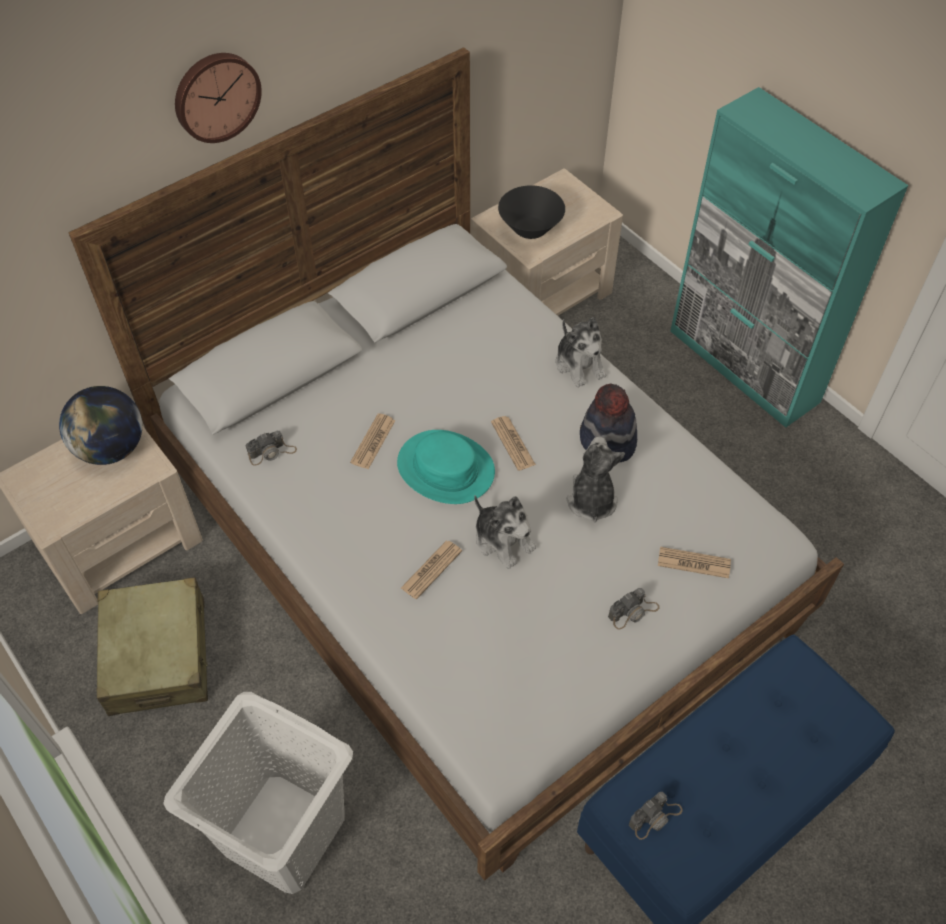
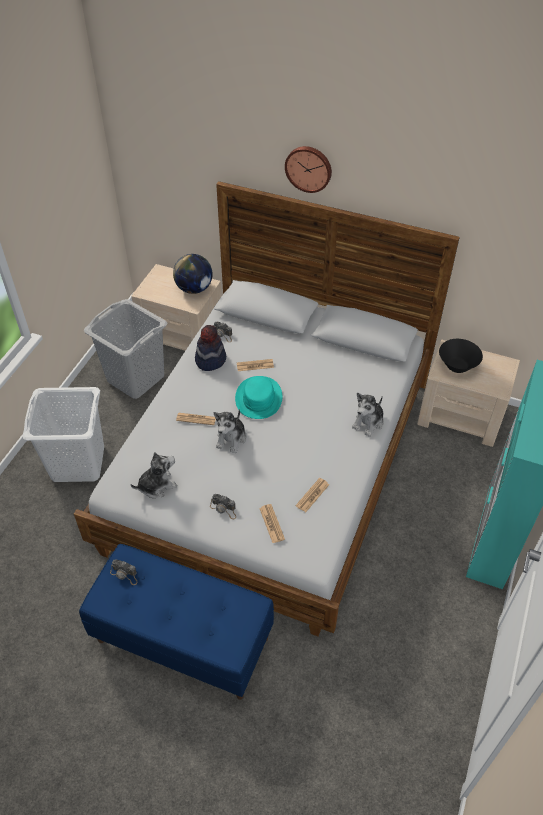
camera: 60 degrees right, 5 degrees down
beige suitcase [97,577,208,716] -> grey laundry basket [84,299,167,399]
newspaper [491,416,536,471] -> newspaper moved to [296,478,329,512]
plush toy [567,436,625,523] -> plush toy moved to [131,452,177,498]
hat [580,384,637,462] -> hat moved to [195,325,226,371]

